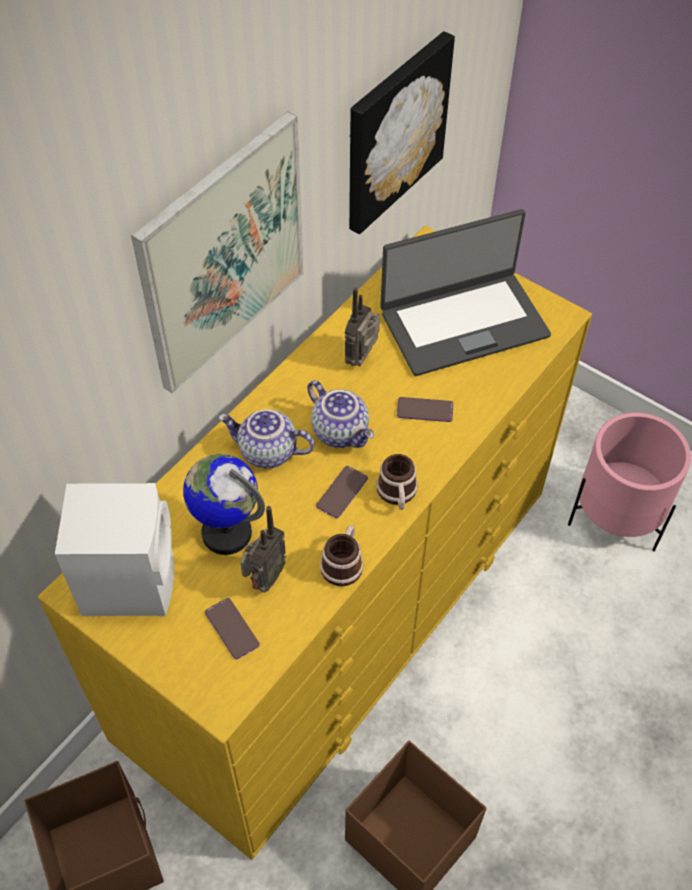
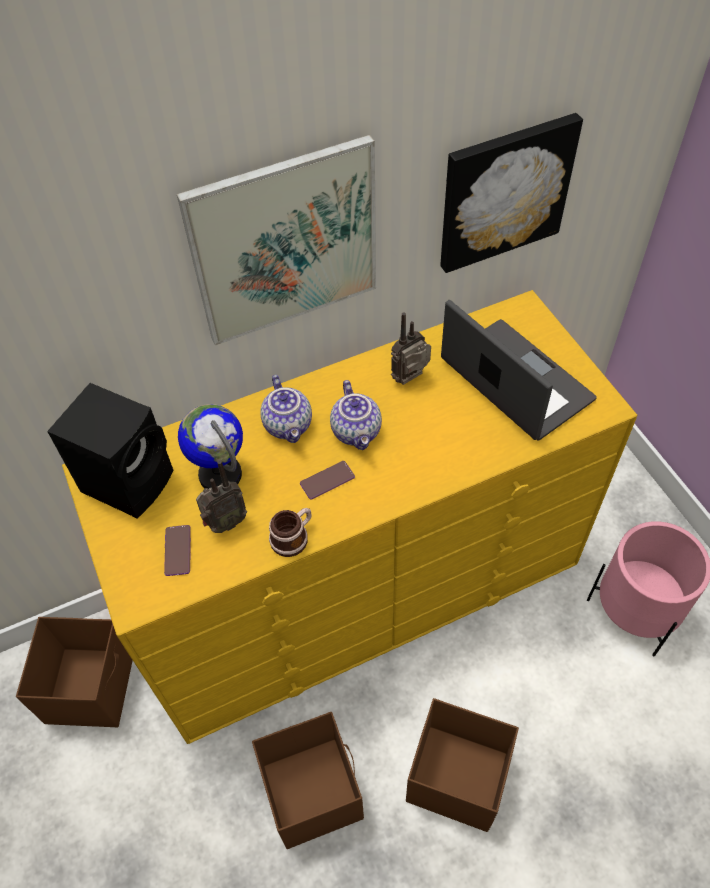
camera: 30 degrees right, 0 degrees up
white speaker [55,483,174,616] -> black speaker [47,383,173,518]
teapot [219,409,314,468] -> teapot turned 150 degrees counterclockwise [260,375,312,443]
mug [376,454,418,510] -> none
laptop [380,209,551,376] -> laptop turned 135 degrees counterclockwise [441,300,597,441]
phone [397,397,453,422] -> none
none -> brown storage box [406,698,519,832]

